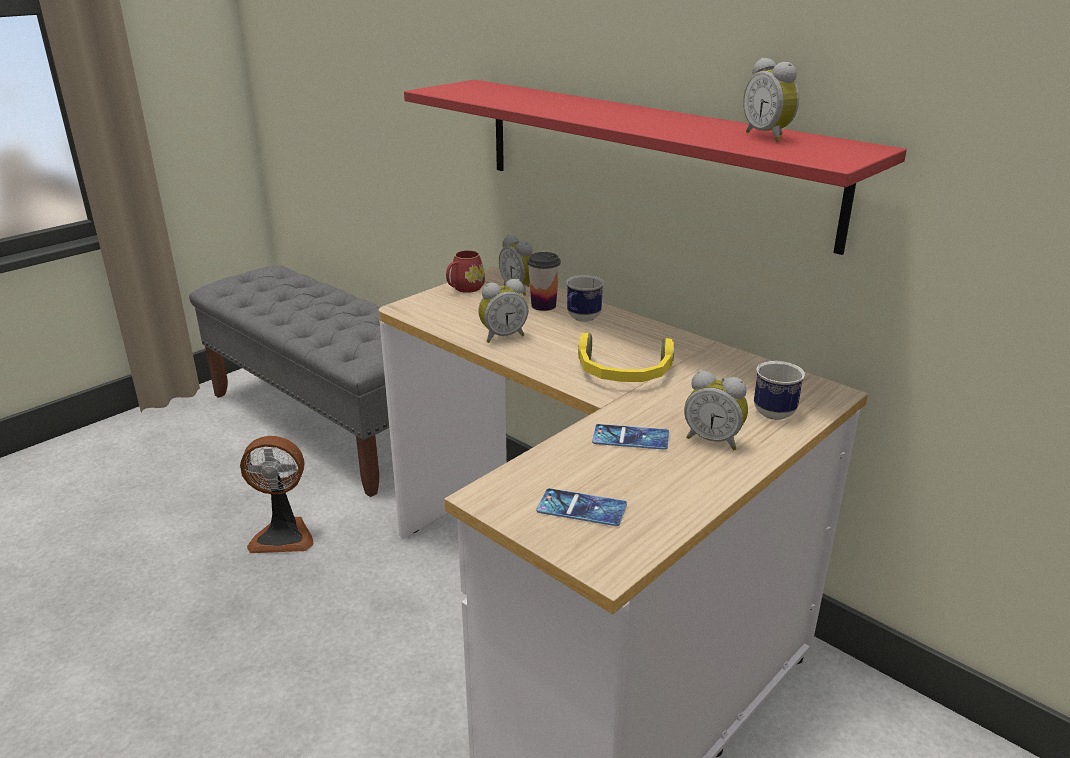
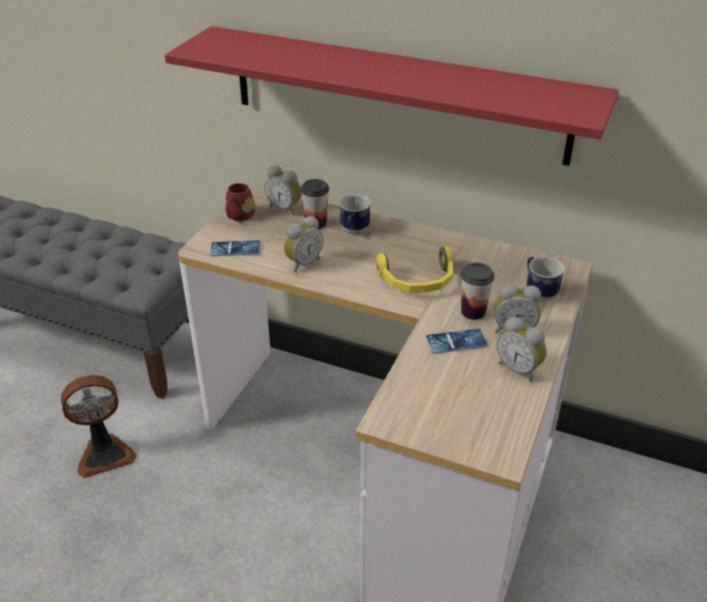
camera: 20 degrees left, 10 degrees up
phone [537,488,627,526] -> phone moved to [210,240,260,256]
alarm clock [743,58,799,142] -> alarm clock moved to [497,317,547,382]
none -> cup [461,263,494,320]

